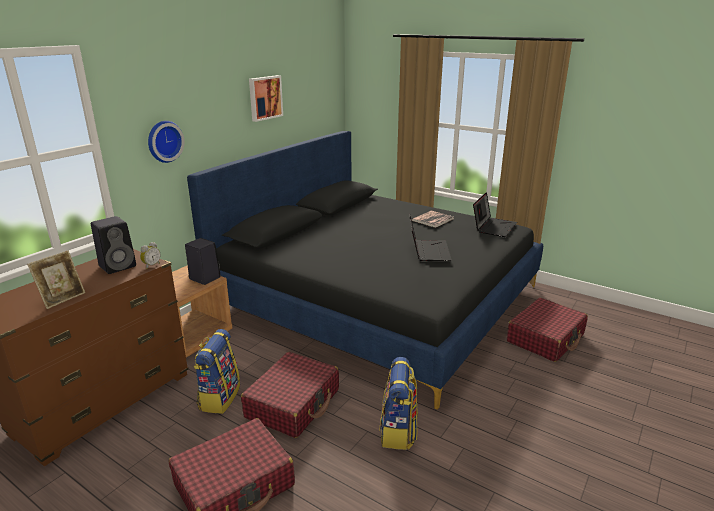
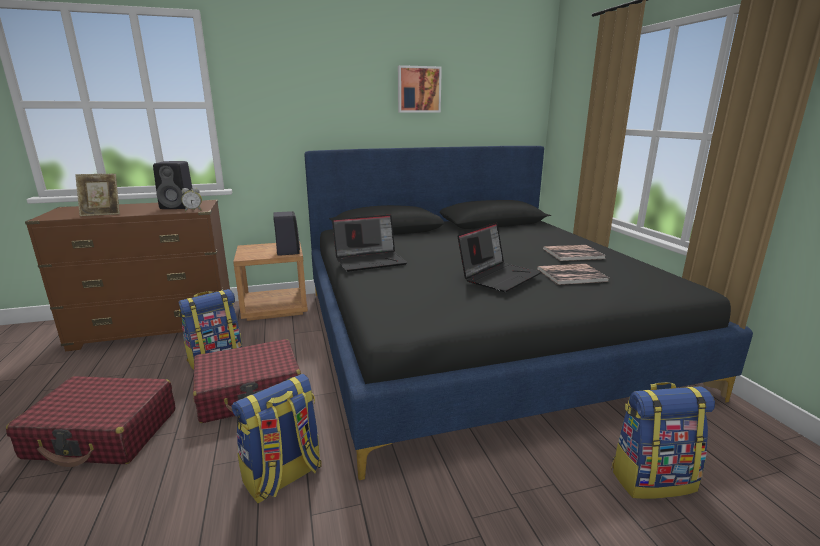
camera: 40 degrees right, 5 degrees down
wall clock [148,121,184,163] -> none
laptop [473,192,517,237] -> laptop moved to [332,215,407,272]
red suitcase [507,298,588,362] -> backpack [611,382,715,499]
none -> book [537,264,609,285]

